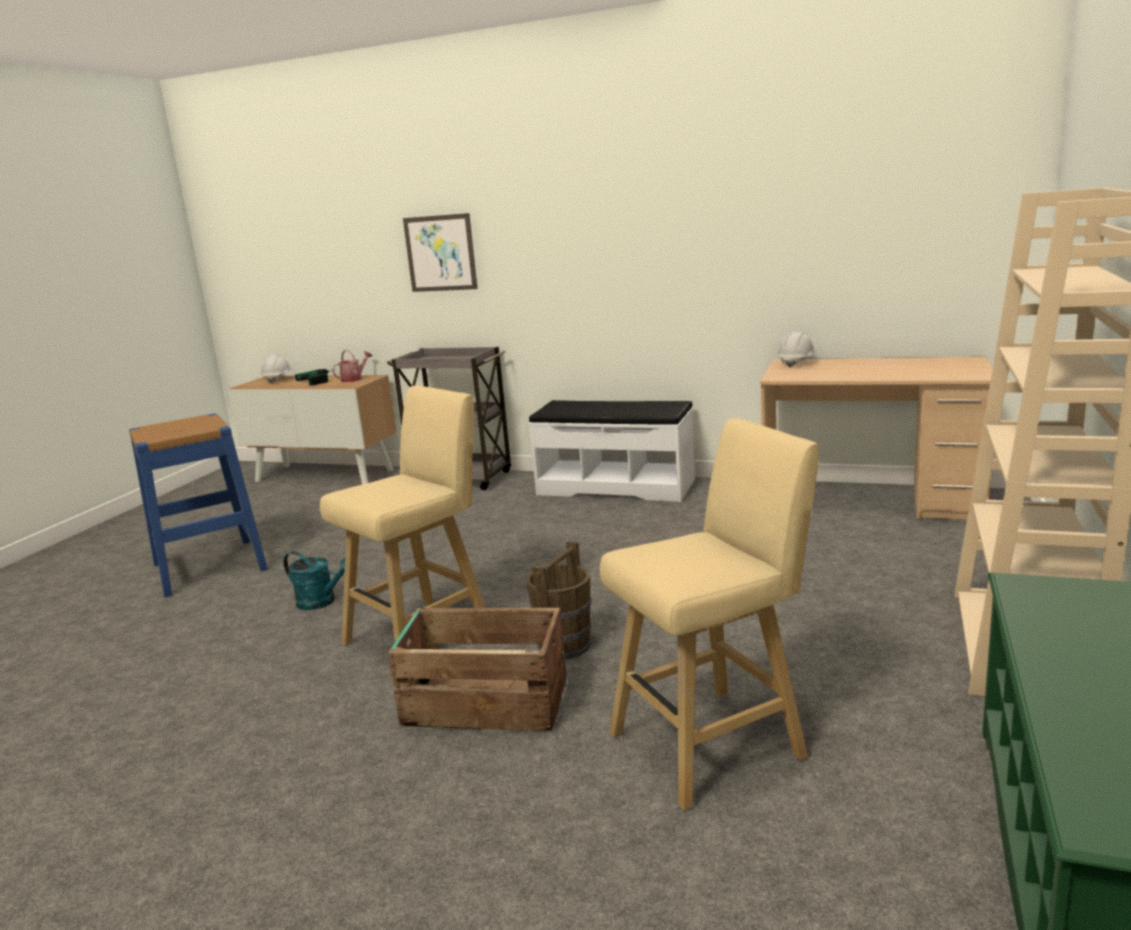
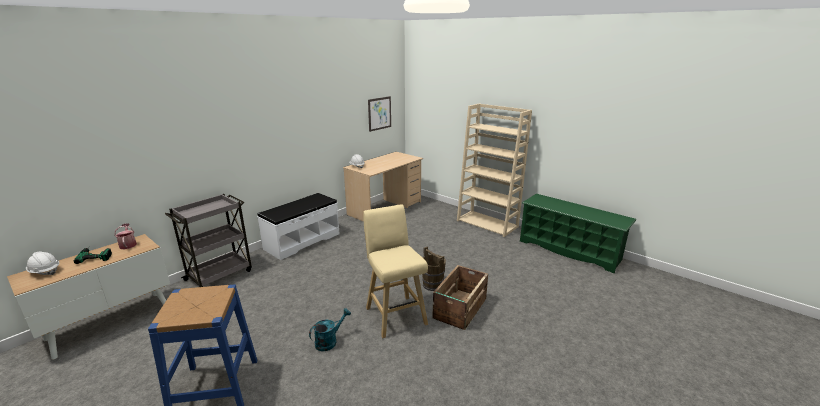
camera: 70 degrees left, 5 degrees up
picture [403,213,478,292] -> picture moved to [368,96,391,132]
beige stool [600,418,819,811] -> none

